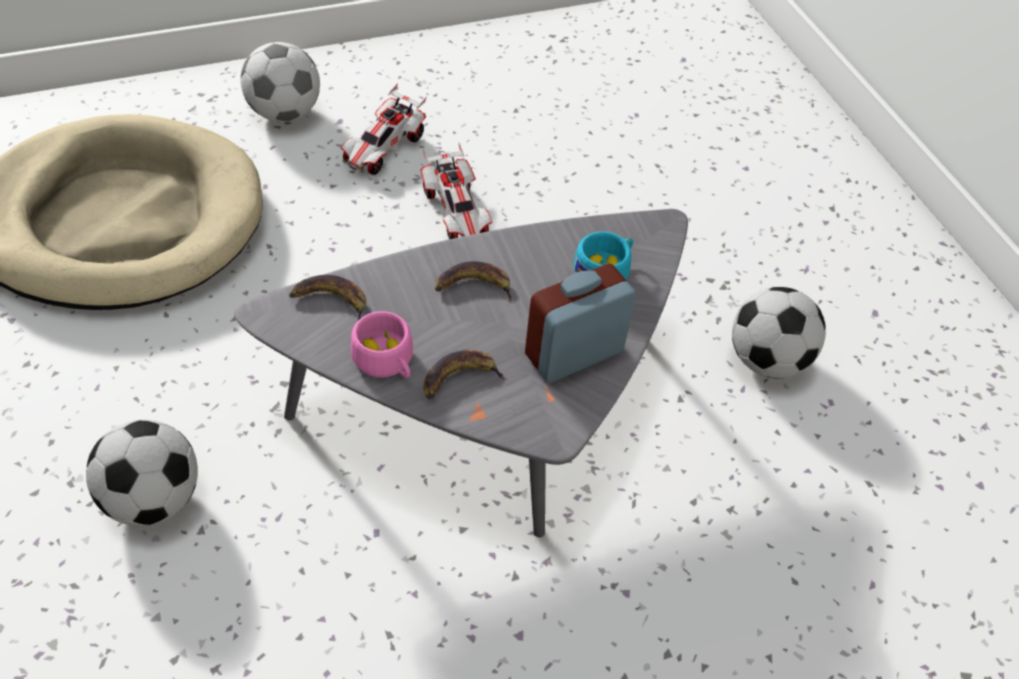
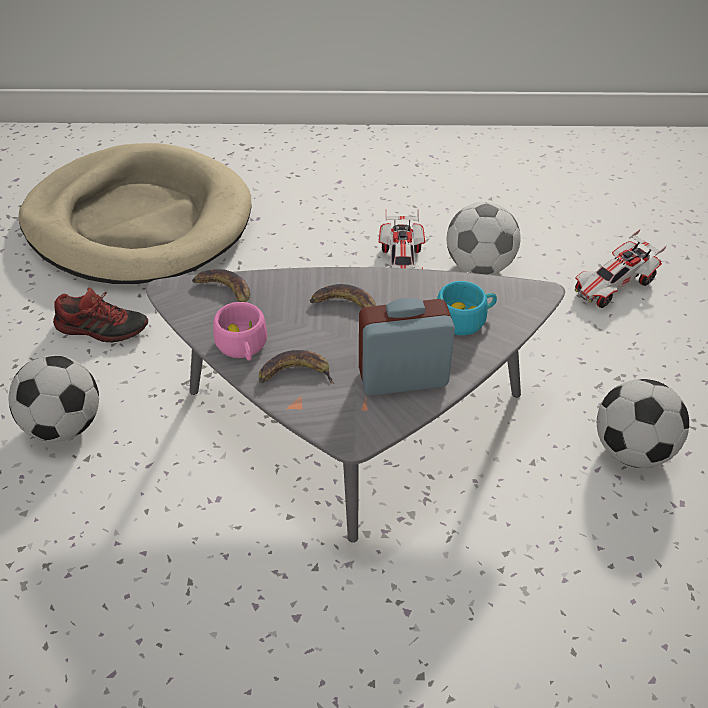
camera: 25 degrees right, 5 degrees down
football [241,42,320,122] -> football moved to [447,202,521,275]
toy car [341,83,427,175] -> toy car moved to [575,229,667,308]
none -> shoe [53,288,148,342]

